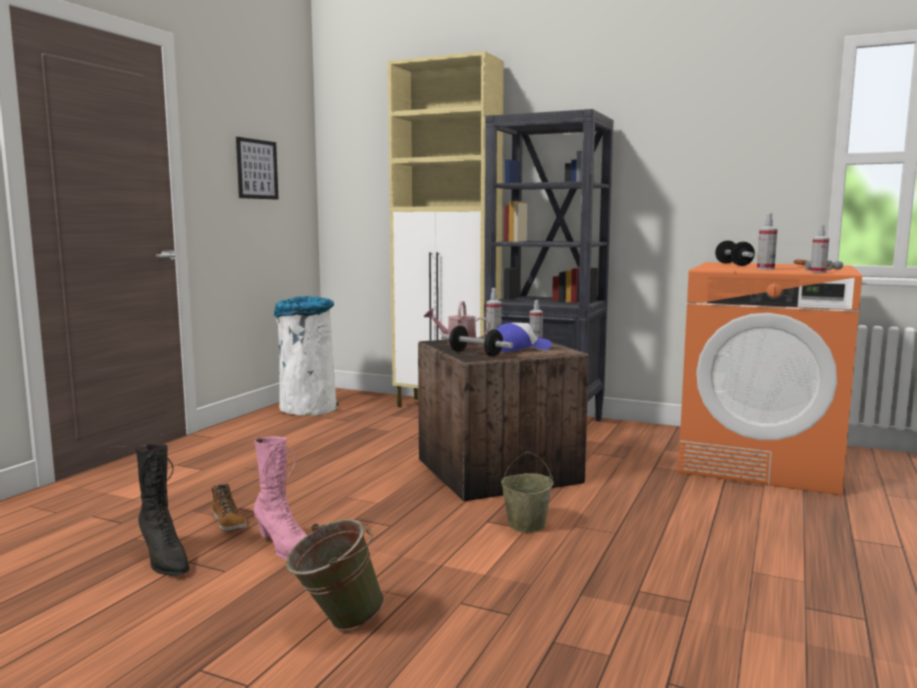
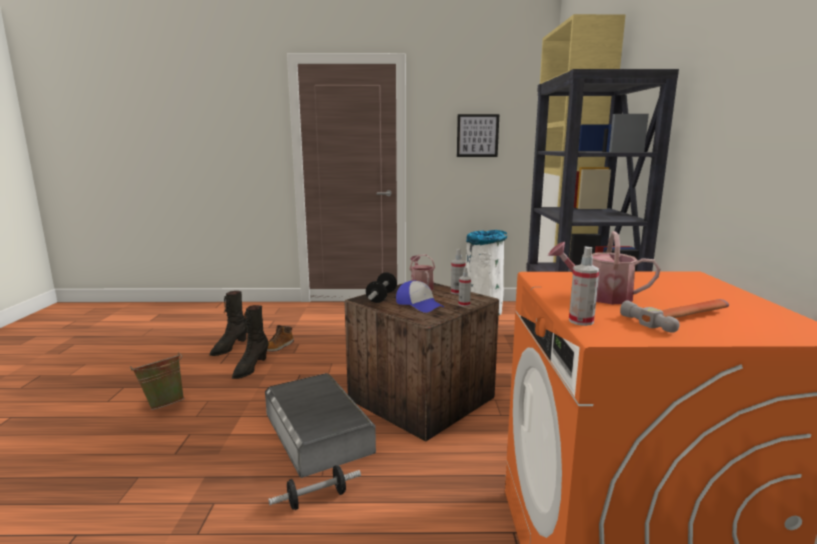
camera: 65 degrees right, 5 degrees up
pink boot [254,437,307,560] -> black boot [232,305,269,379]
beige bucket [501,452,554,533] -> grey storage box [265,373,376,478]
dumbbell [715,240,755,266] -> dumbbell moved to [268,465,361,510]
spray bottle [757,213,777,270] -> watering can [548,231,661,304]

